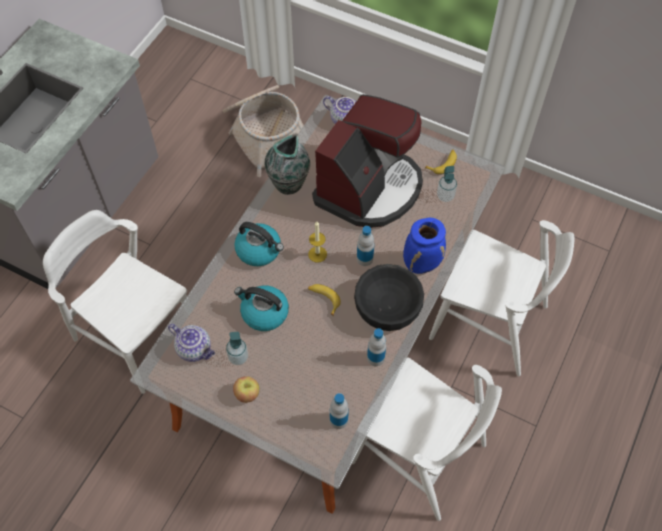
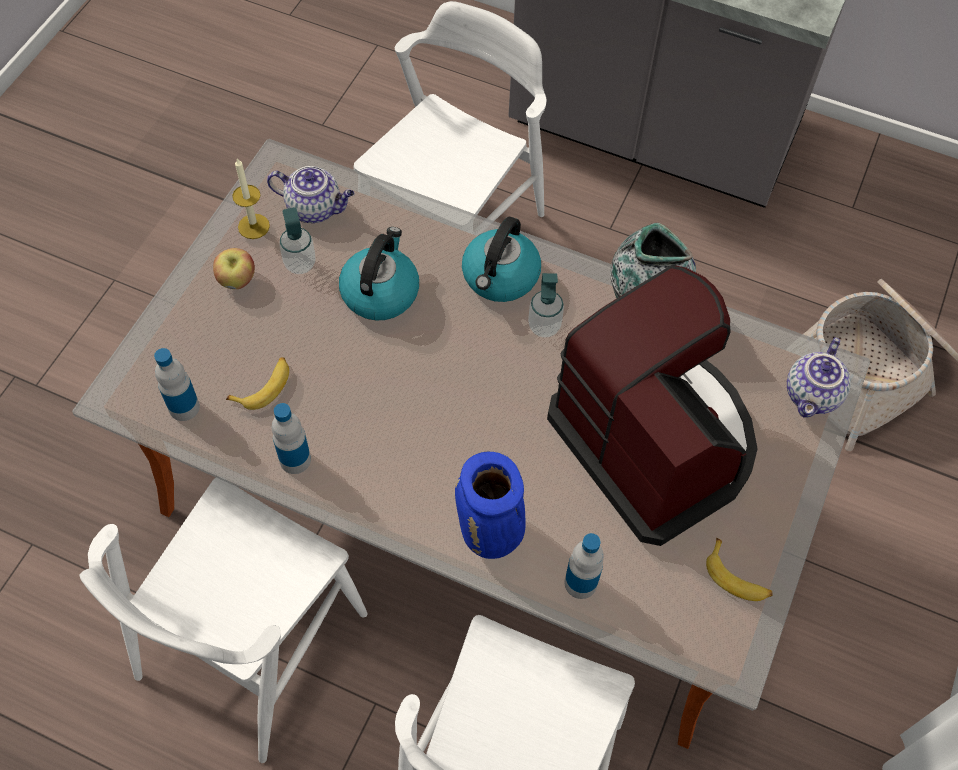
camera: 85 degrees right, 0 degrees up
teapot [168,324,215,362] -> teapot turned 105 degrees counterclockwise [267,166,355,223]
candle [308,221,327,263] -> candle moved to [232,158,270,239]
banana [308,284,341,316] -> banana moved to [226,357,289,410]
coffee machine [312,94,423,228] -> coffee machine turned 150 degrees counterclockwise [547,264,758,546]
black bowl [354,264,424,331] -> none
bottle [357,226,374,266] -> bottle moved to [564,533,604,599]
soap dispenser [437,166,457,202] -> soap dispenser moved to [528,273,564,338]

